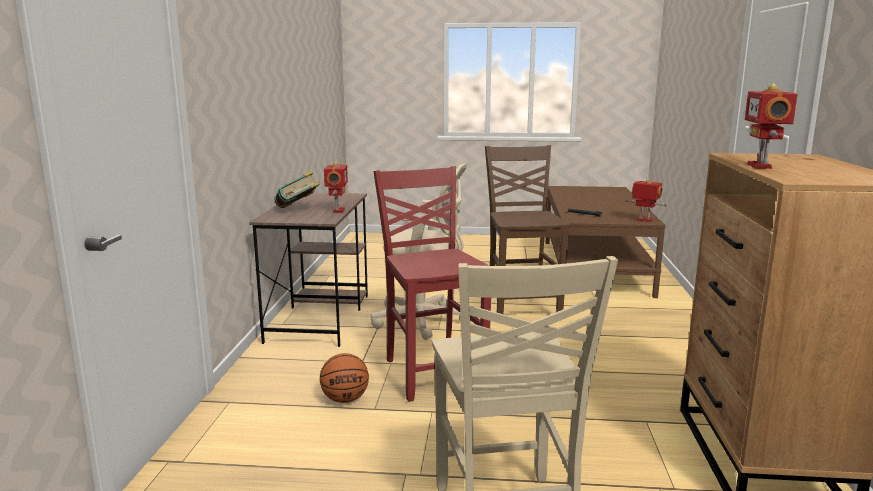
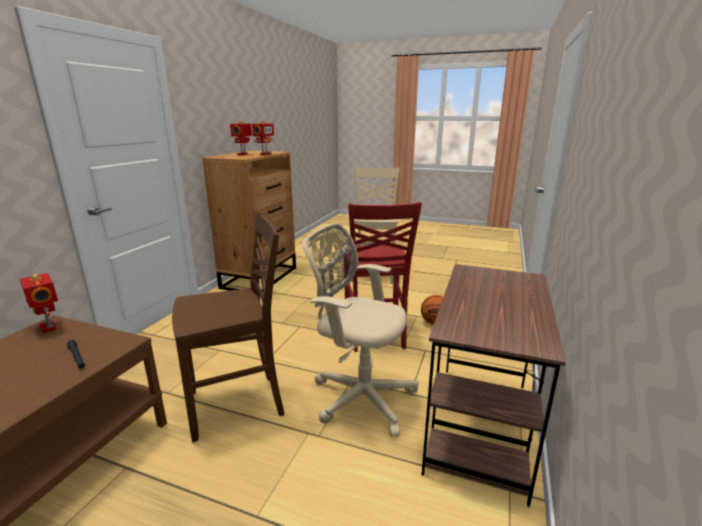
camera: 165 degrees left, 5 degrees up
book [275,170,320,208] -> none
toy robot [324,162,348,213] -> toy robot moved to [230,120,252,155]
brown chair [485,145,570,314] -> brown chair turned 120 degrees counterclockwise [172,213,284,442]

